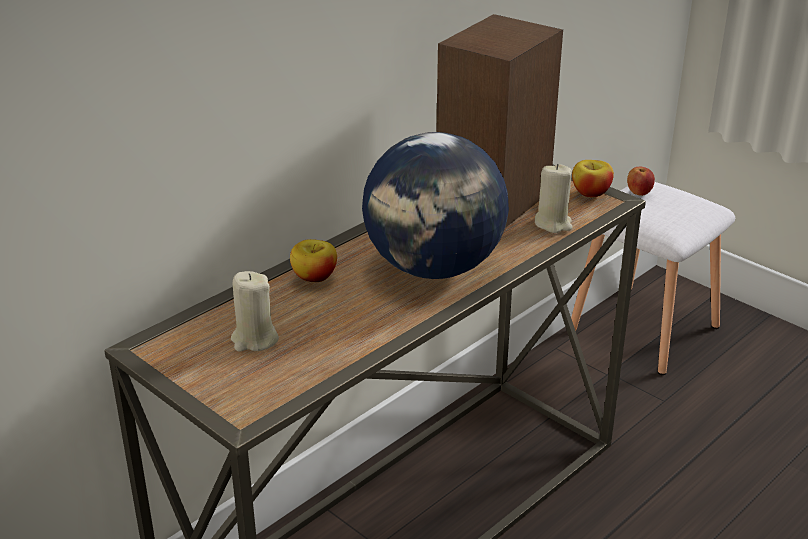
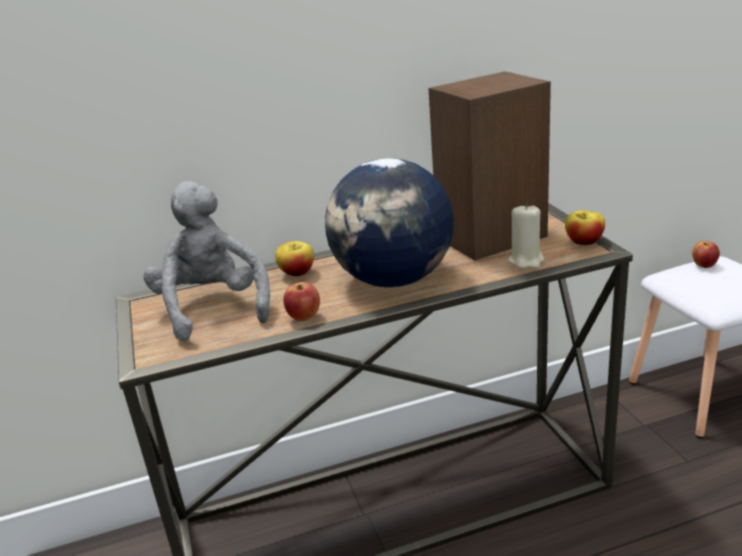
camera: 30 degrees right, 5 degrees down
beige candle [231,271,279,352] -> grey plush toy [143,181,270,341]
none -> apple [283,282,320,321]

